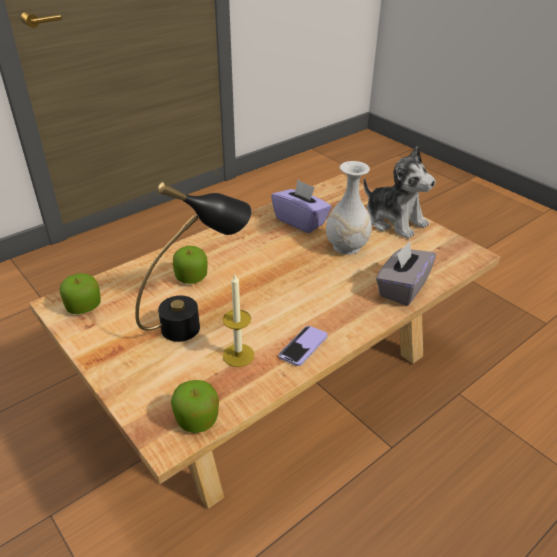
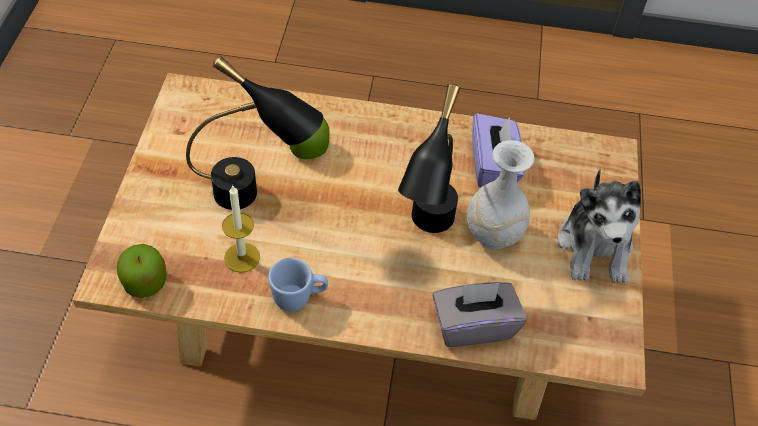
camera: 45 degrees right, 15 degrees up
apple [60,273,101,314] -> none
phone [279,326,328,366] -> blue mug [268,258,328,311]
none -> black table lamp [398,84,461,233]

